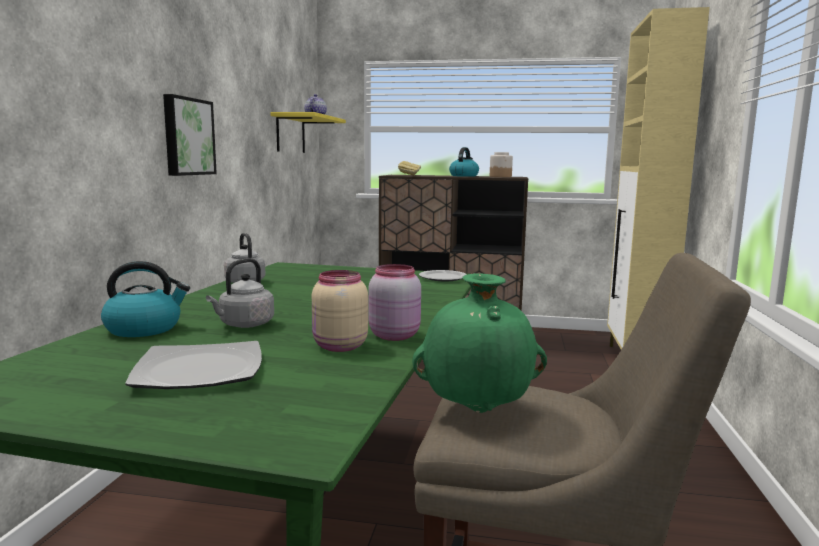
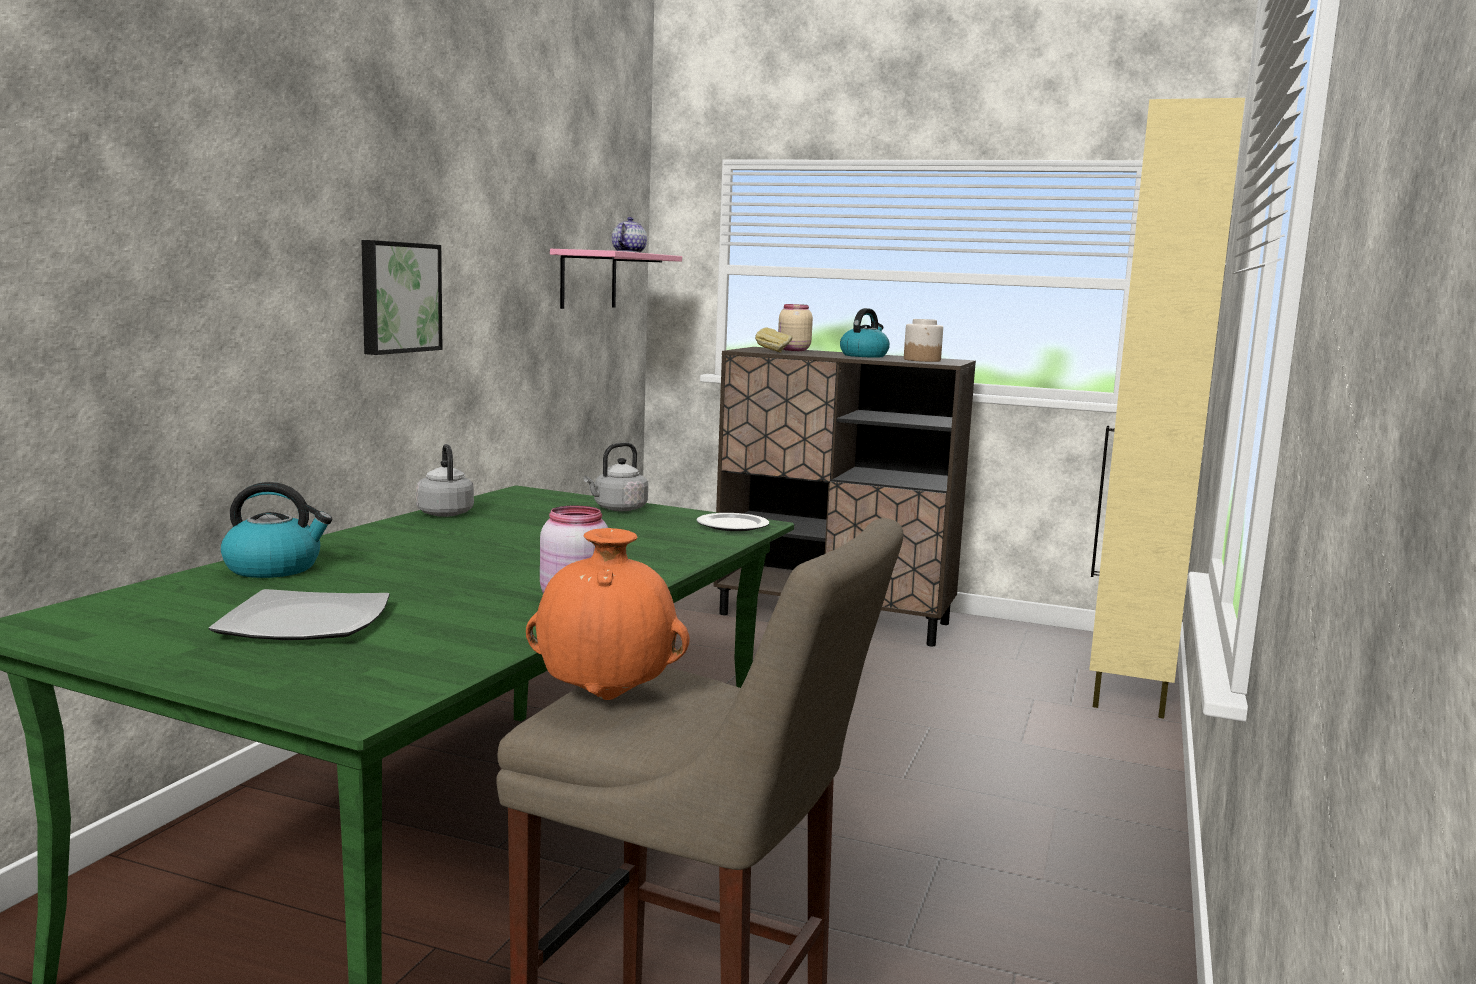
camera: 10 degrees right, 0 degrees up
grey kettle [206,258,274,328] -> grey kettle moved to [583,442,648,511]
yellow shelf [270,112,346,153] -> pink shelf [550,249,682,309]
beige jar [312,270,368,352] -> beige jar moved to [778,304,813,351]
green vase [412,273,547,413] -> orange vase [526,528,690,700]

